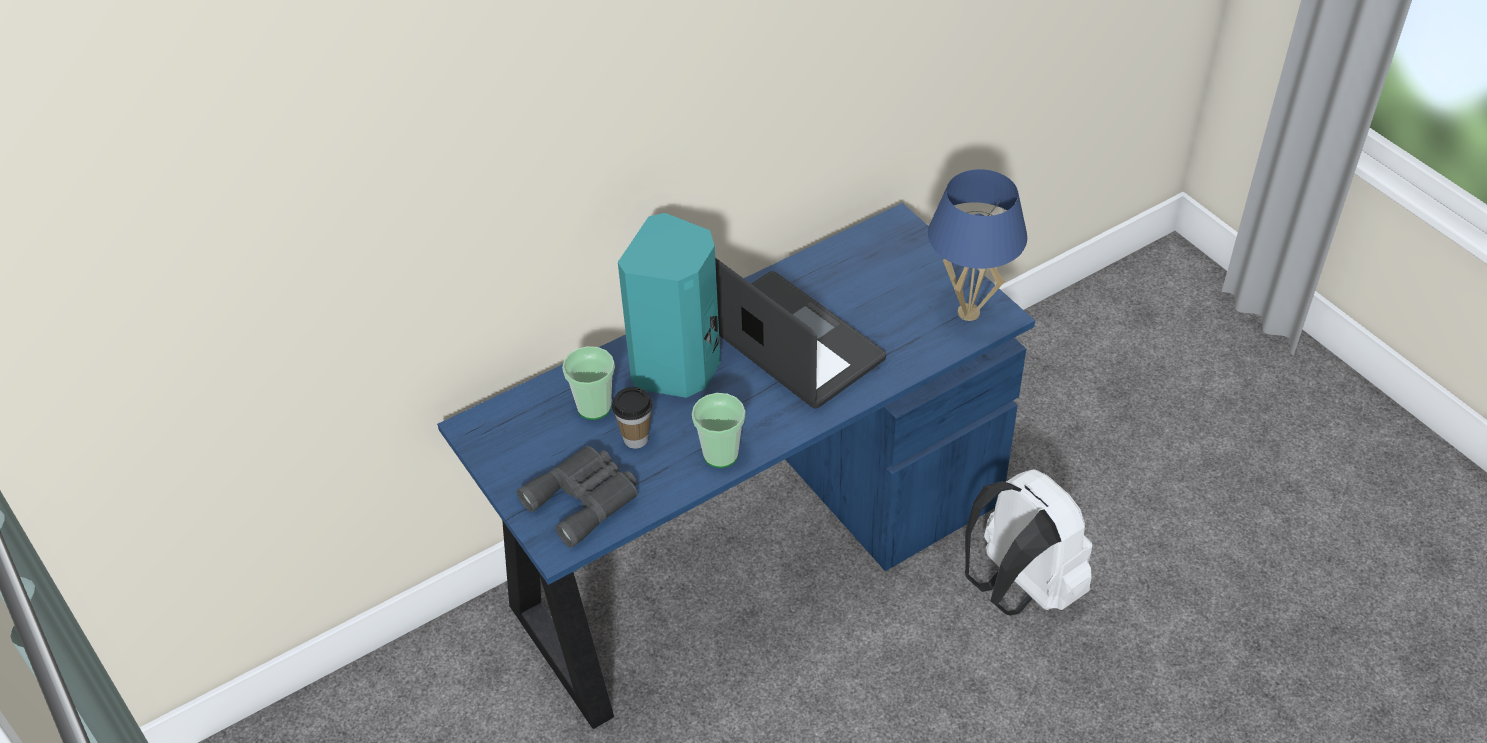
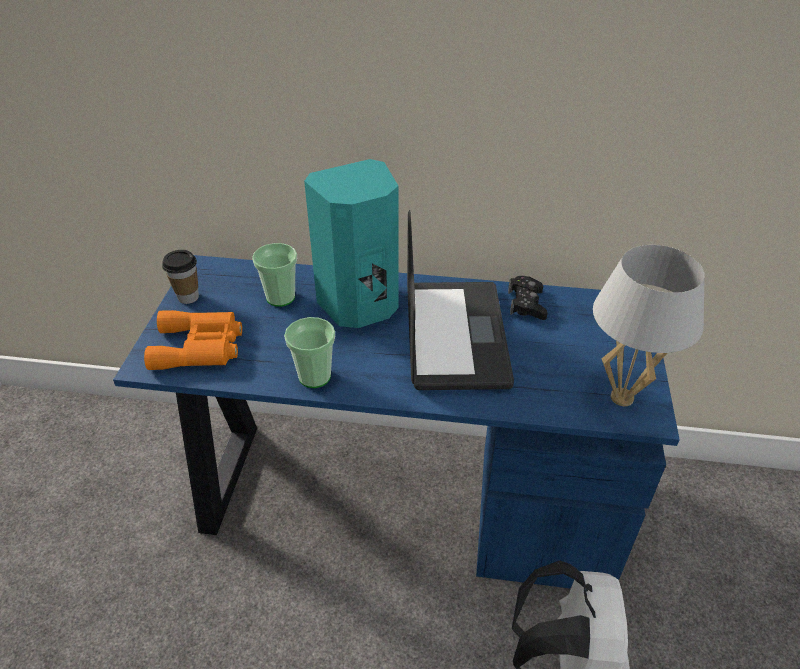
camera: 40 degrees right, 5 degrees down
grey binoculars [516,446,638,548] -> orange binoculars [144,310,242,370]
cup [612,387,652,449] -> cup moved to [162,250,199,304]
blue table lamp [928,169,1027,321] -> white table lamp [593,245,705,406]
none -> black game controller [508,276,548,320]

